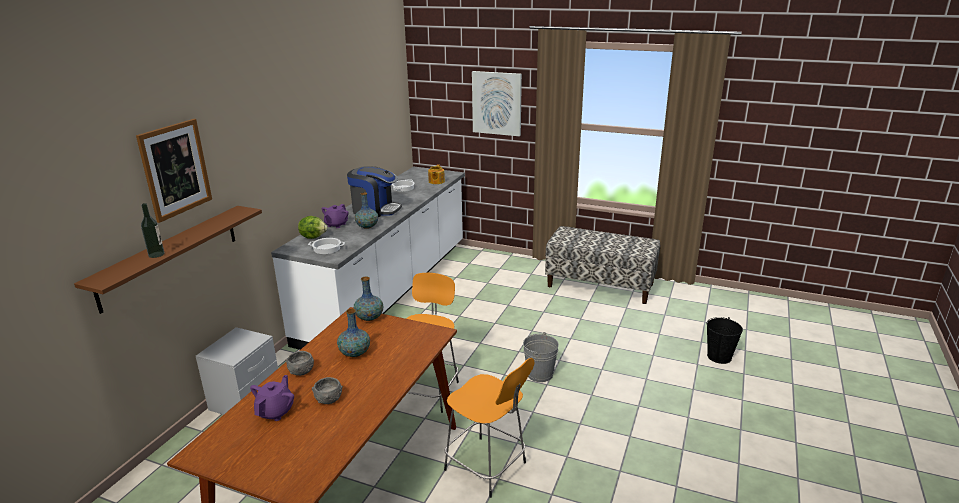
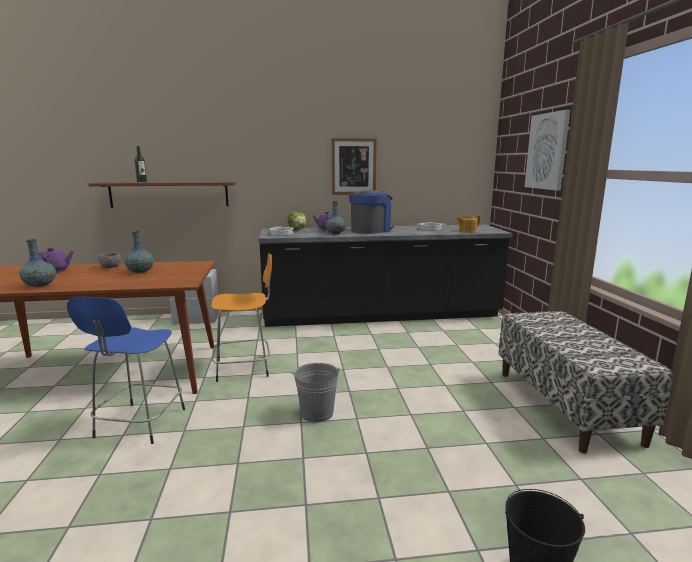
camera: 60 degrees right, 10 degrees down
picture [136,119,212,223] -> picture moved to [332,138,377,195]
white counter [271,166,465,350] -> black counter [258,224,513,327]
grey bowl [312,377,343,404] -> none
coffee machine [347,166,402,217] -> coffee machine turned 120 degrees counterclockwise [349,190,394,234]
vase [354,277,383,321] -> vase moved to [19,239,56,287]
orange stool [444,358,535,498] -> blue stool [67,297,185,444]

